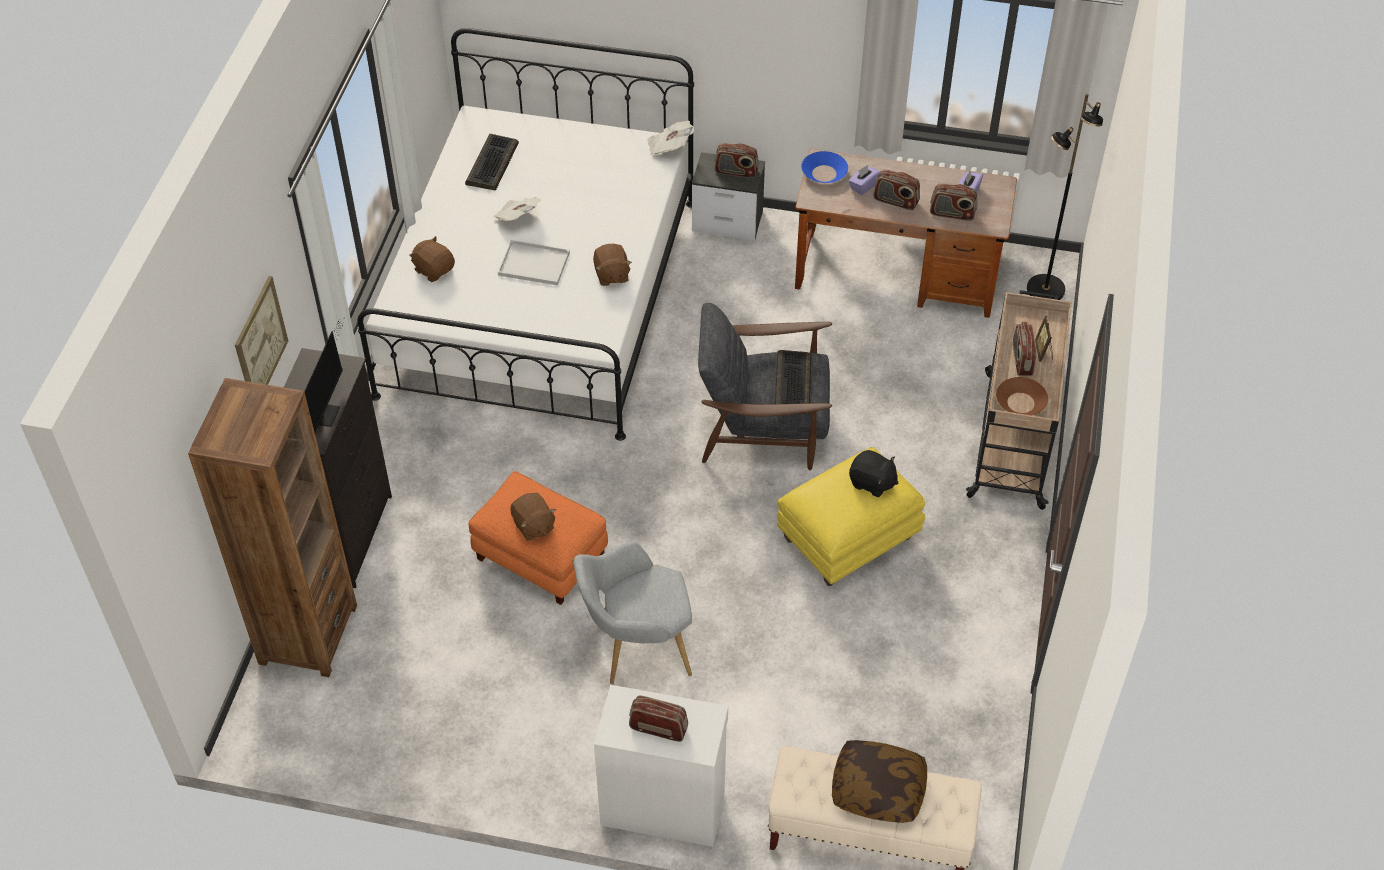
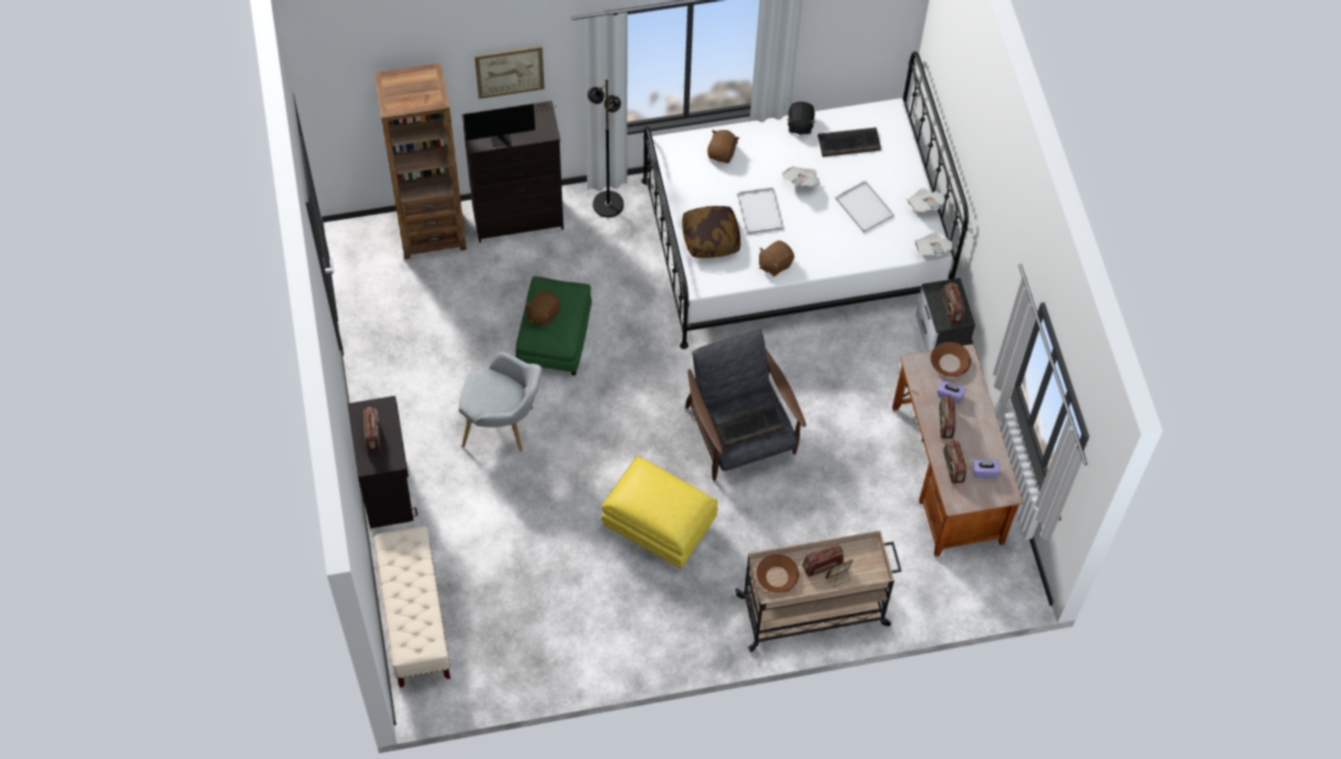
camera: 65 degrees right, 10 degrees up
orange ottoman [468,471,608,605] -> green ottoman [516,276,592,376]
grey armchair [574,541,692,684] -> grey armchair turned 135 degrees clockwise [459,352,542,452]
white cabinet [594,685,728,847] -> black cabinet [347,396,418,528]
blue bowl [802,151,848,183] -> brown bowl [931,342,971,377]
pillow [832,740,927,823] -> pillow moved to [682,206,741,258]
black plush toy [849,450,899,497] -> black plush toy moved to [787,102,815,135]
black floor lamp [1027,93,1103,300] -> black floor lamp moved to [587,78,624,218]
none -> white tray [835,180,894,233]
none -> newspaper [907,188,948,212]

